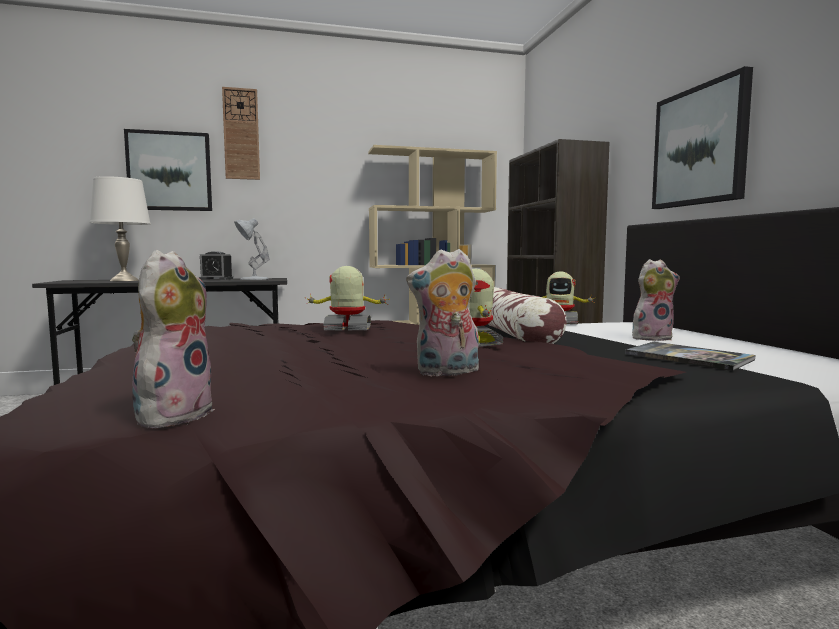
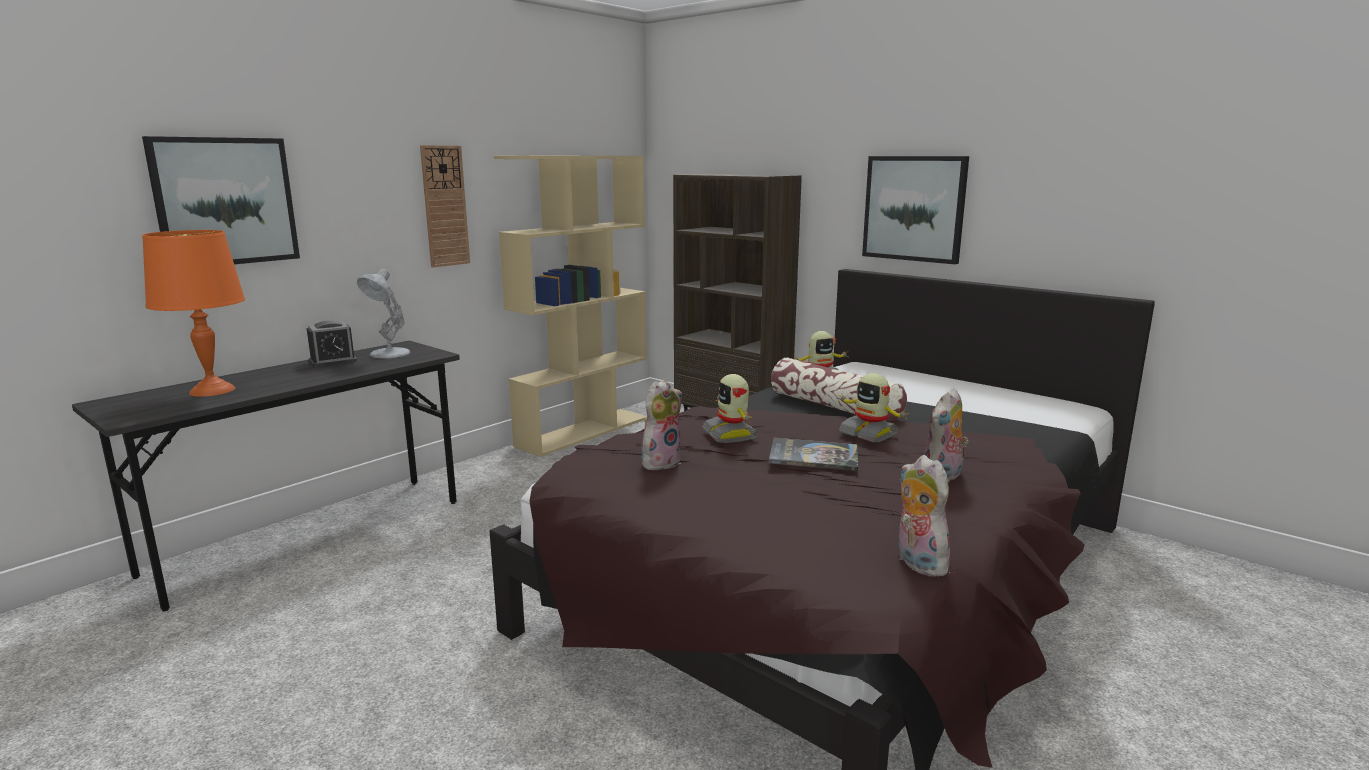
camera: 35 degrees left, 10 degrees up
white table lamp [90,176,151,281] -> orange table lamp [142,230,245,397]
wall clock [222,87,260,180] -> wall clock moved to [420,145,470,267]
toy robot [305,266,389,330] -> toy robot turned 75 degrees counterclockwise [702,374,759,443]
book [625,342,756,371] -> book moved to [769,438,858,471]
plush toy [632,259,680,341] -> plush toy moved to [641,379,682,470]

